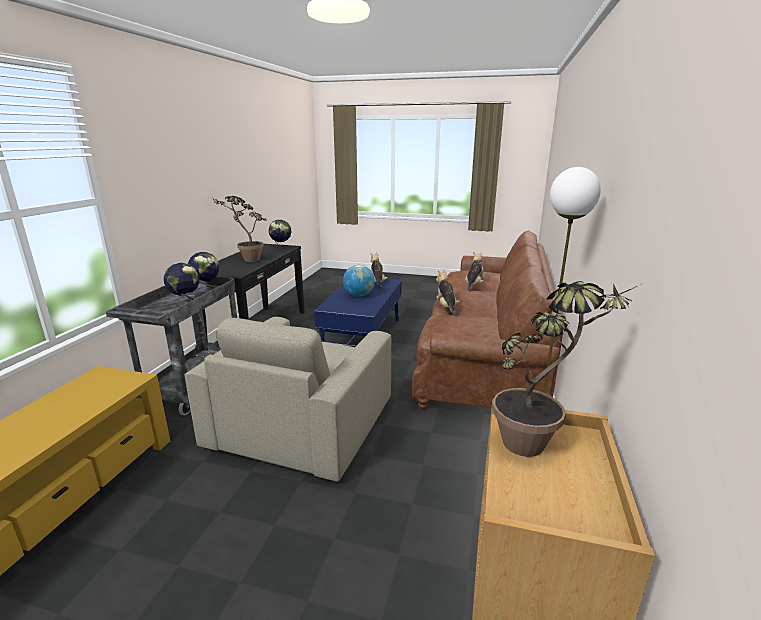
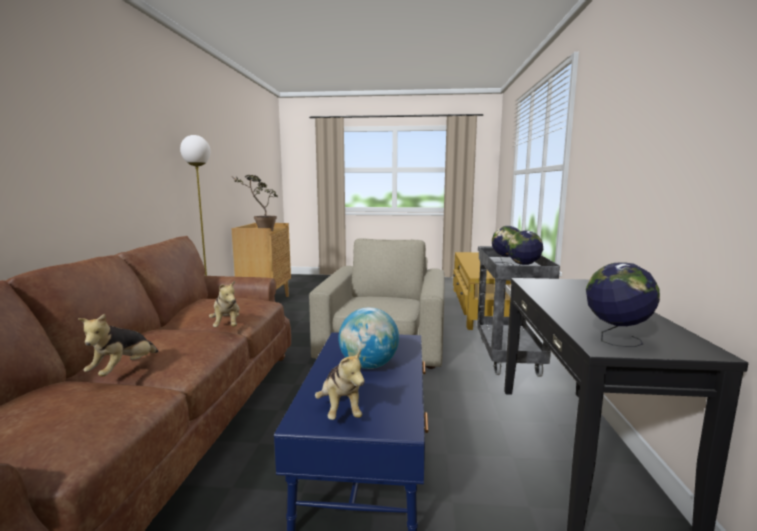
camera: 170 degrees right, 10 degrees down
potted plant [211,196,267,262] -> none

